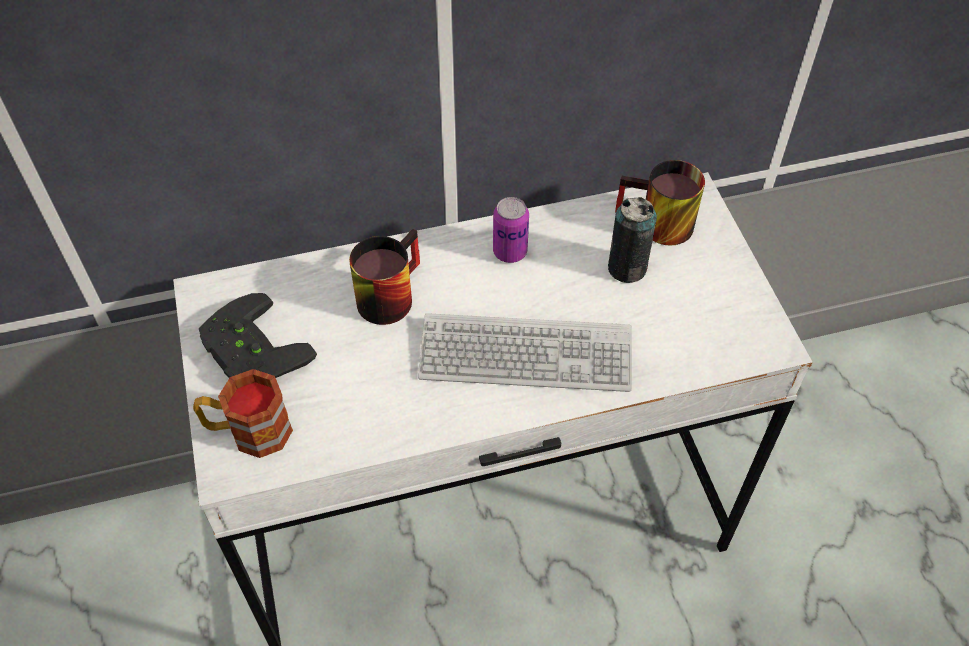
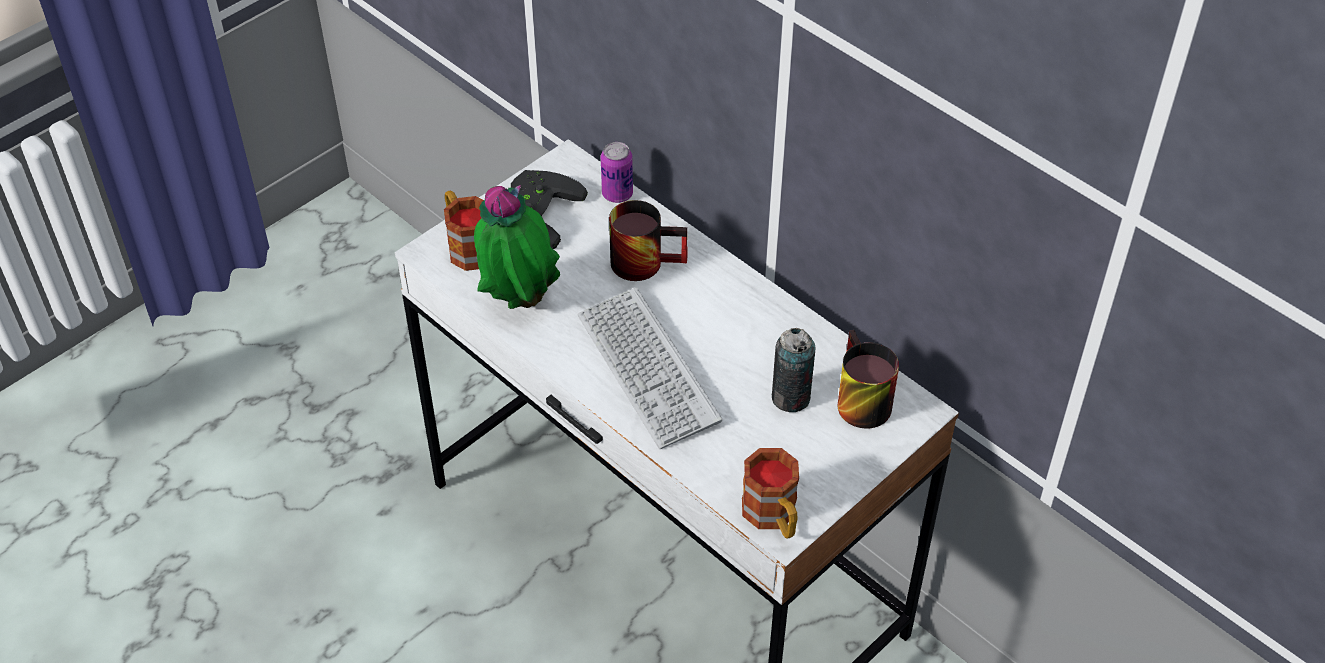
camera: 60 degrees right, 5 degrees down
can [493,197,529,263] -> can moved to [601,142,633,203]
none -> potted plant [474,185,560,309]
none -> mug [742,448,799,539]

